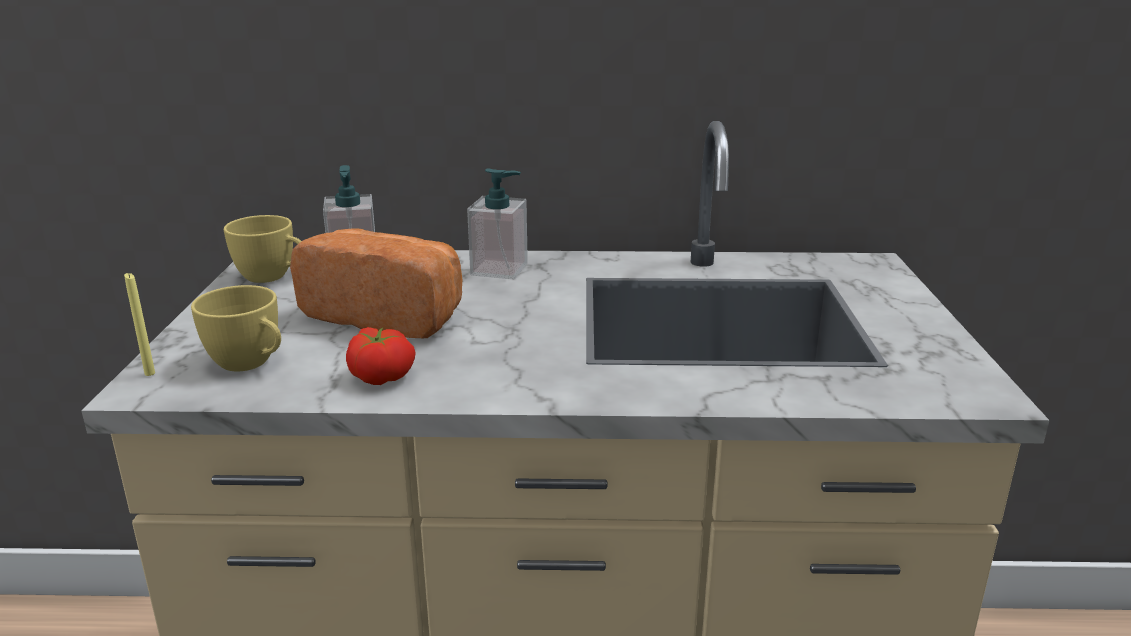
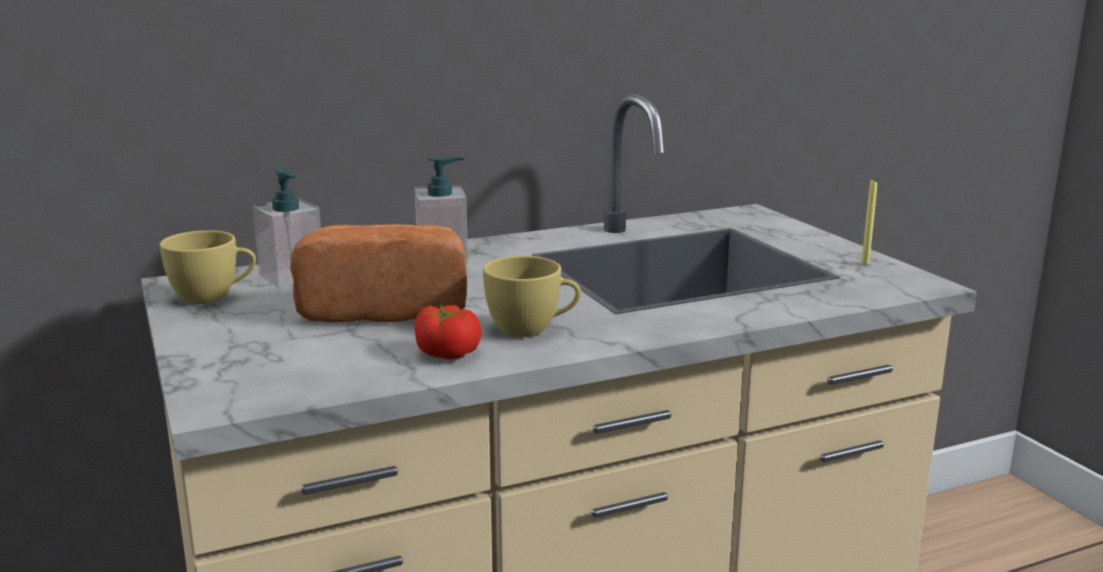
camera: 25 degrees left, 5 degrees down
yellow candle [124,272,155,376] -> yellow candle moved to [861,180,877,264]
yellow cup [191,285,281,371] -> yellow cup moved to [483,256,581,337]

